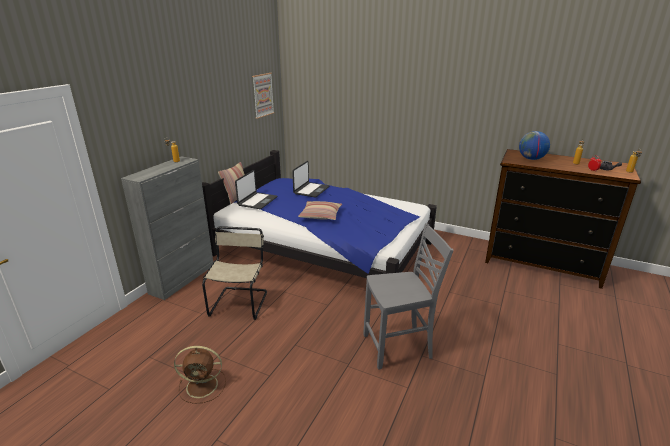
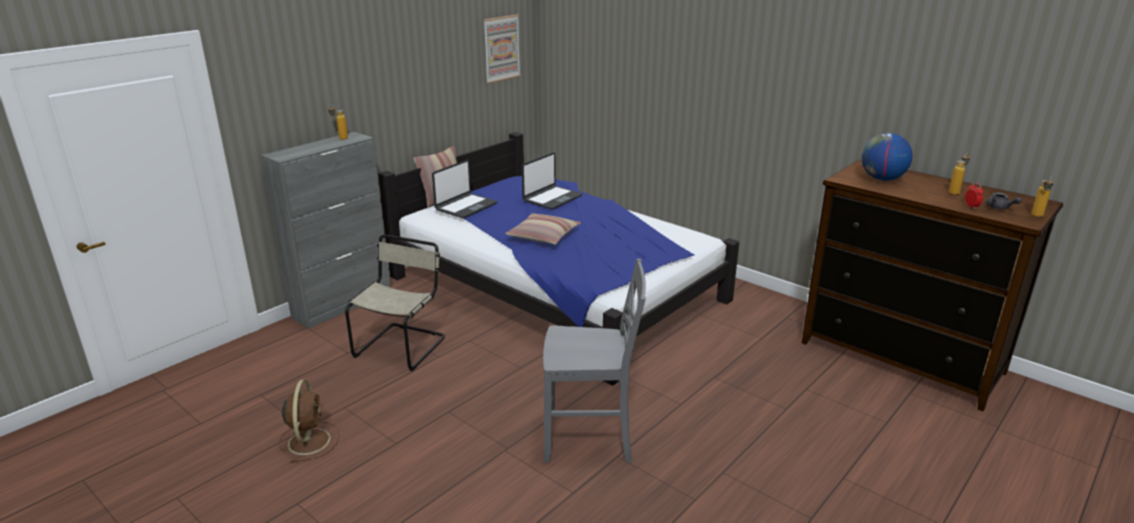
camera: 15 degrees right, 0 degrees up
brown fan [174,346,226,404] -> brown fan turned 105 degrees counterclockwise [279,379,339,463]

